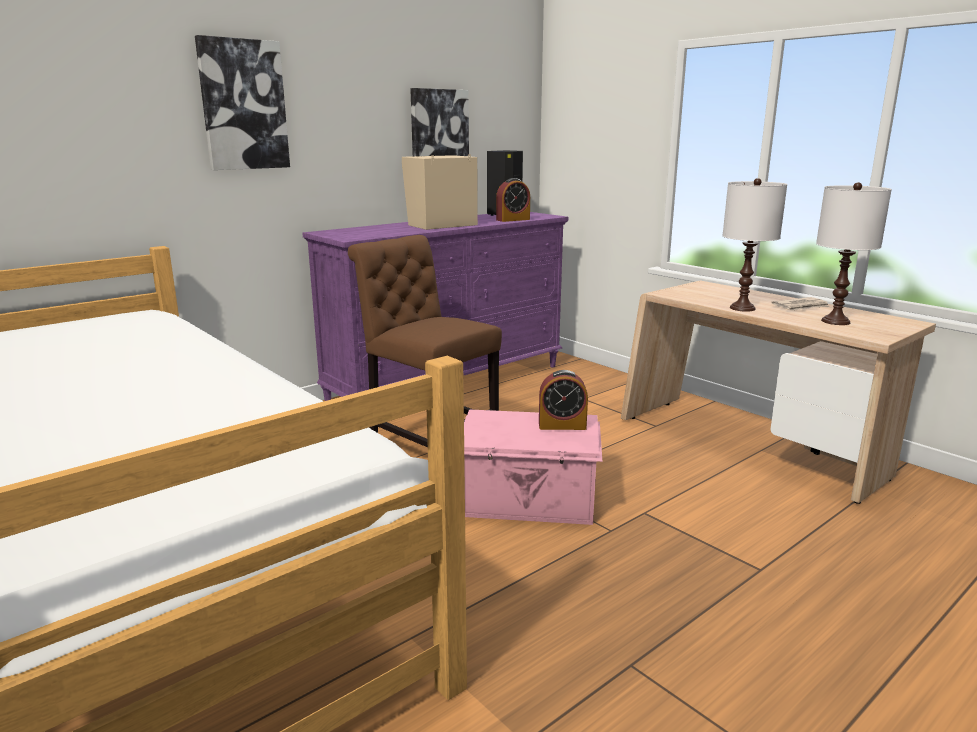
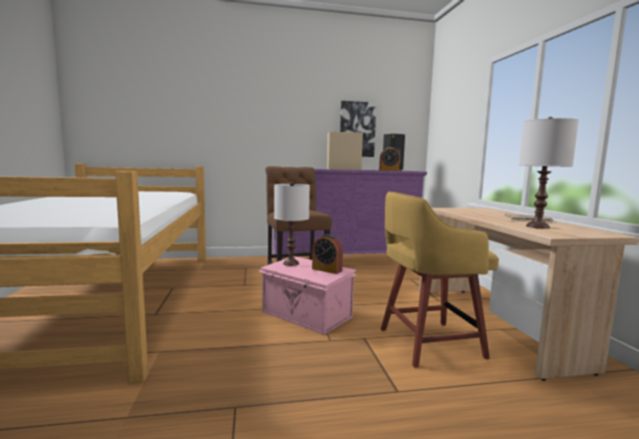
camera: 30 degrees right, 10 degrees down
picture [195,35,290,170] -> none
white table lamp [722,178,787,312] -> white table lamp moved to [274,182,310,266]
none -> yellow stool [381,191,499,368]

